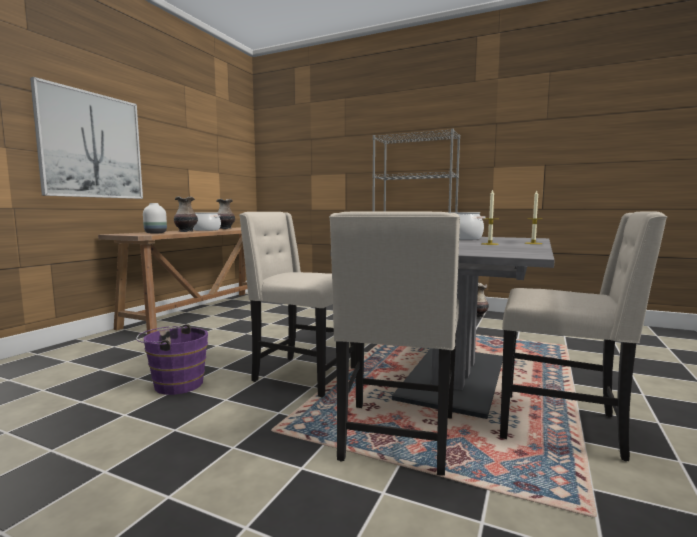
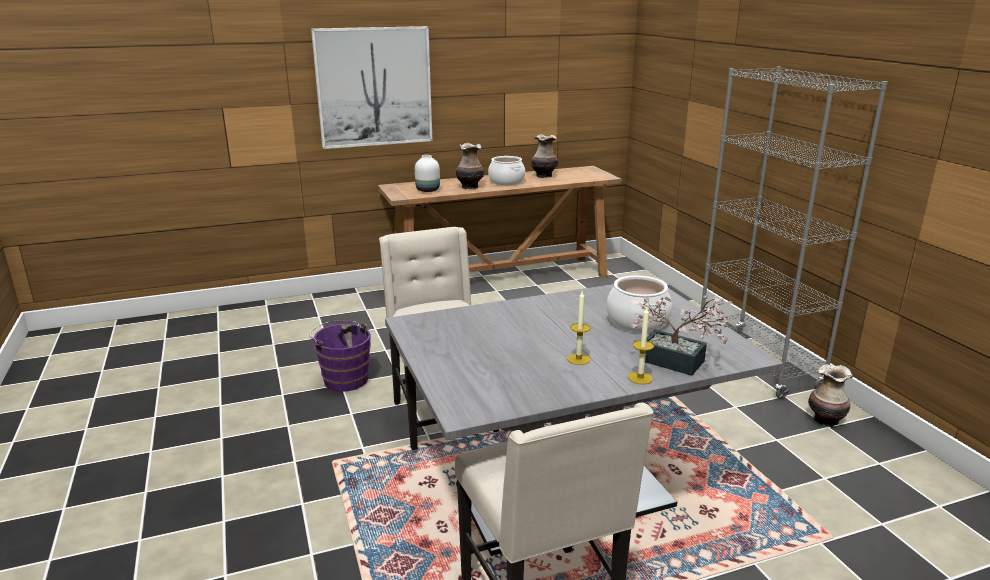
camera: 45 degrees right, 15 degrees up
beige chair [329,212,460,476] -> none
none -> potted plant [631,295,732,376]

